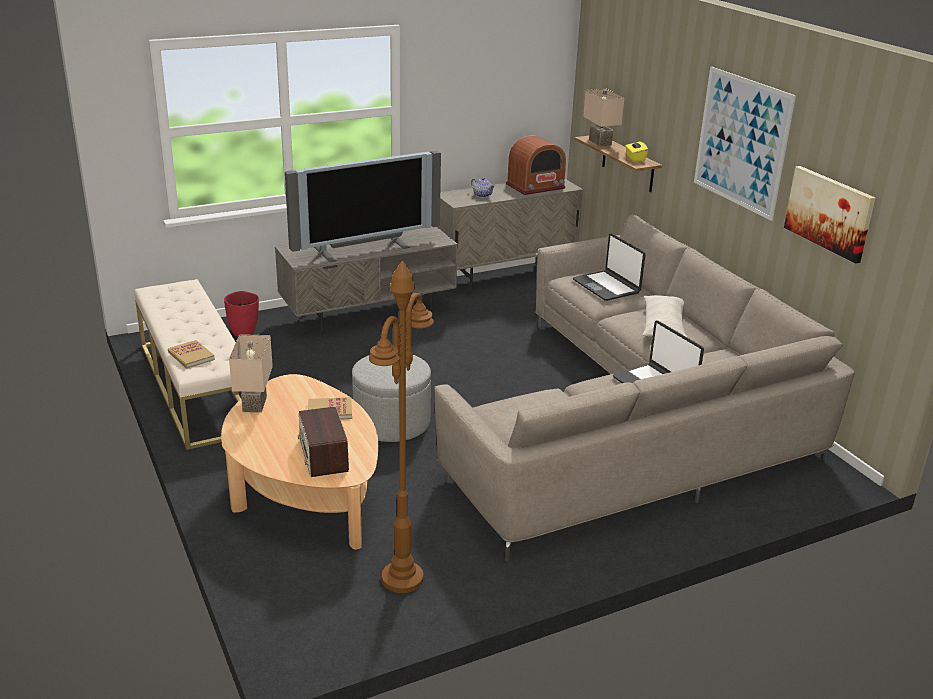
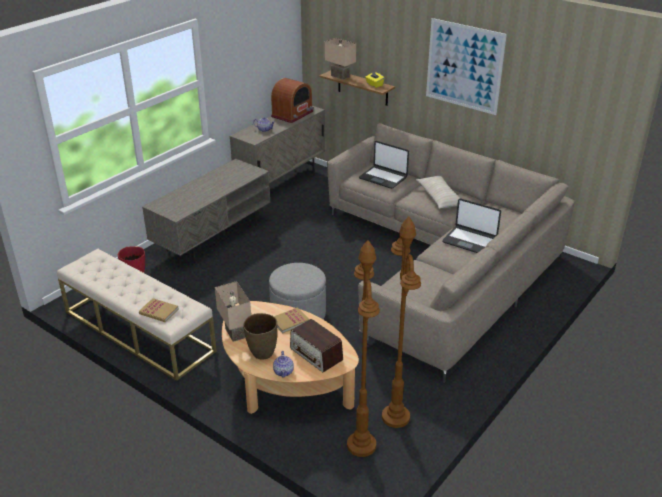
camera: 25 degrees left, 5 degrees up
television [285,151,441,262] -> none
picture [784,166,875,263] -> none
none -> brown vase [243,313,277,360]
none -> teapot [273,351,294,378]
none -> brown floor lamp [347,240,380,457]

